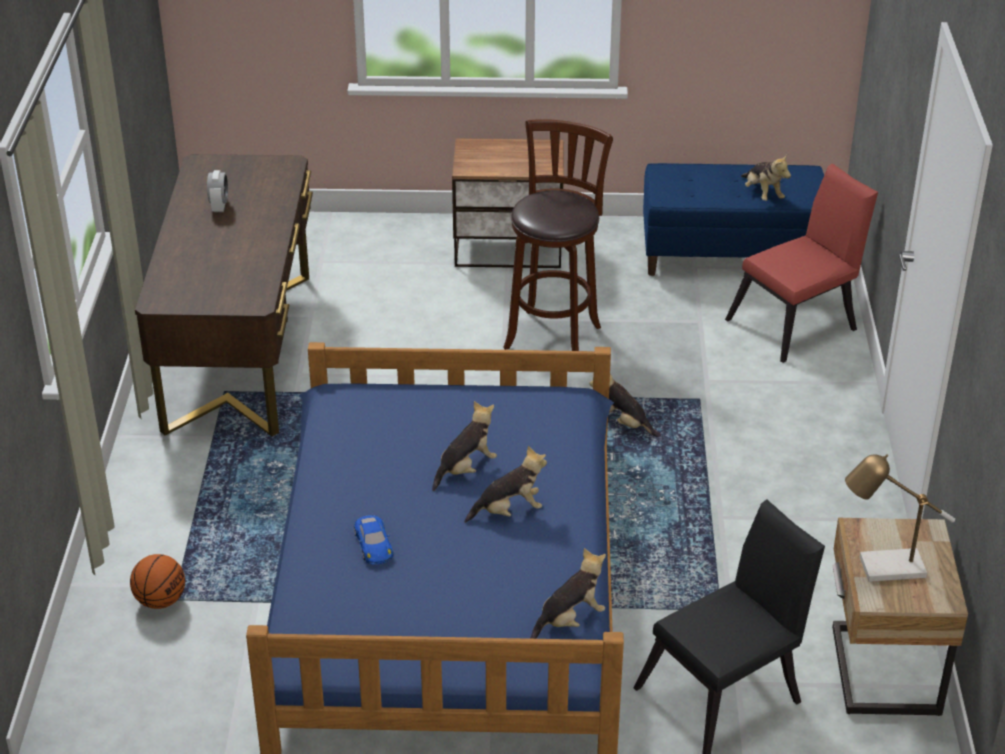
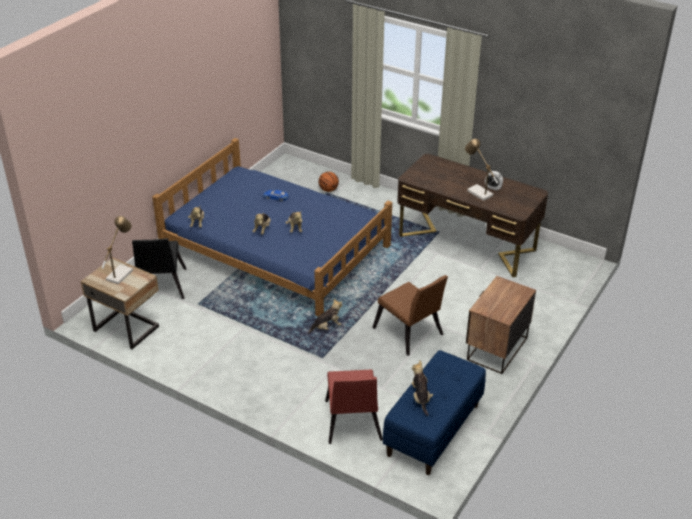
camera: 120 degrees right, 0 degrees up
brown stool [503,119,613,351] -> brown chair [372,275,448,356]
plush toy [741,154,791,201] -> plush toy turned 75 degrees clockwise [412,360,433,416]
none -> table lamp [465,139,498,201]

